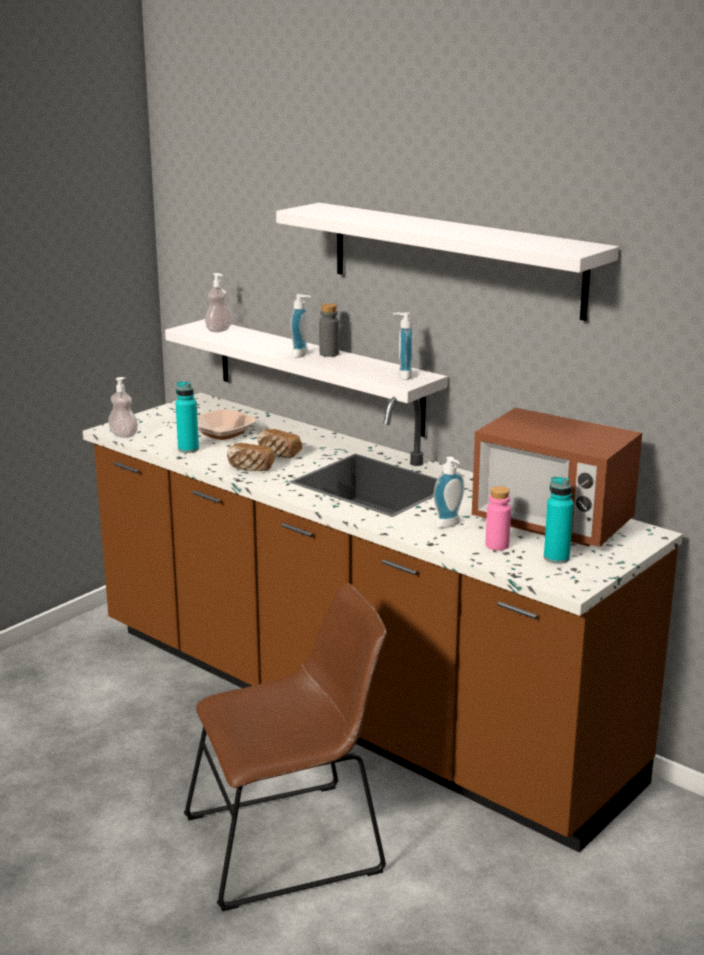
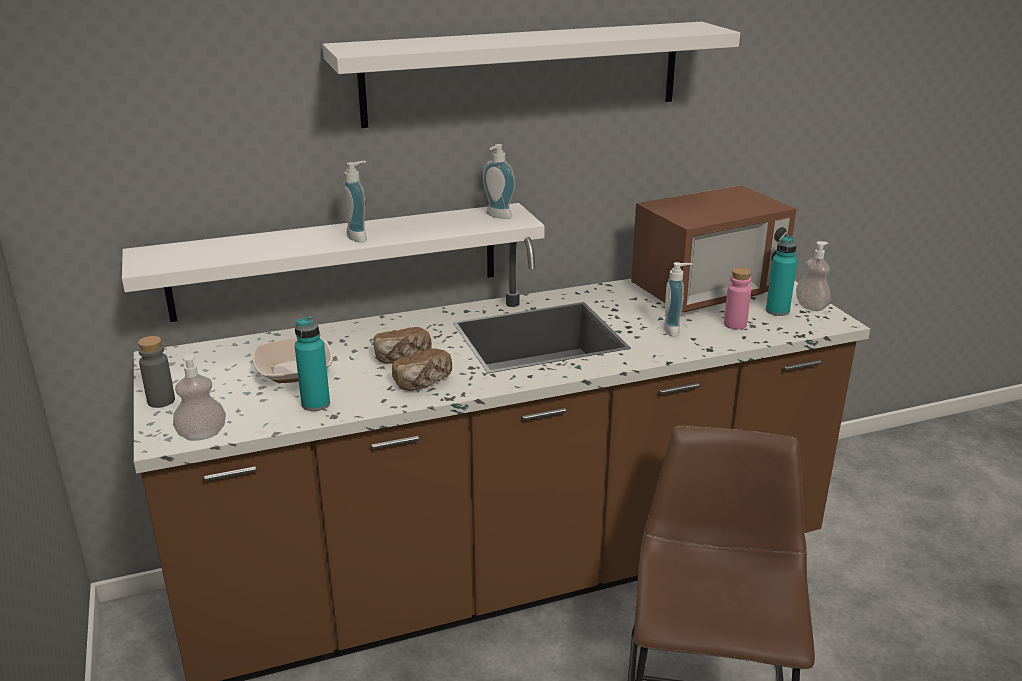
camera: 60 degrees left, 5 degrees up
soap dispenser [205,273,232,332] -> soap dispenser moved to [796,241,831,311]
grey bottle [319,303,339,357] -> grey bottle moved to [138,336,175,408]

